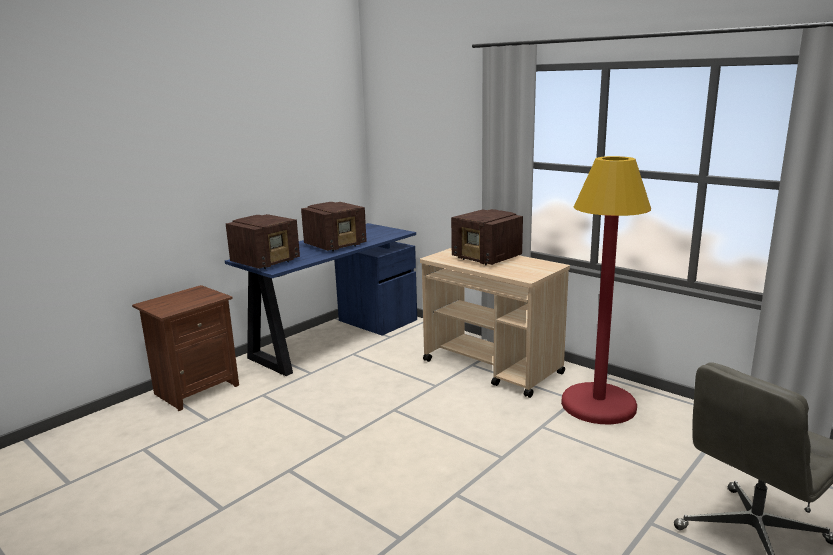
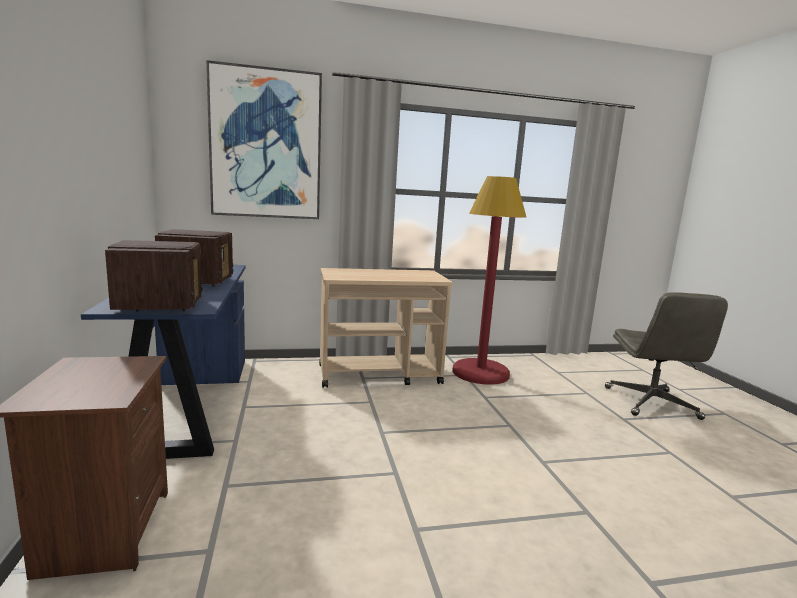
camera: 55 degrees left, 5 degrees down
radio [451,209,523,266] -> none
none -> picture [206,60,322,219]

